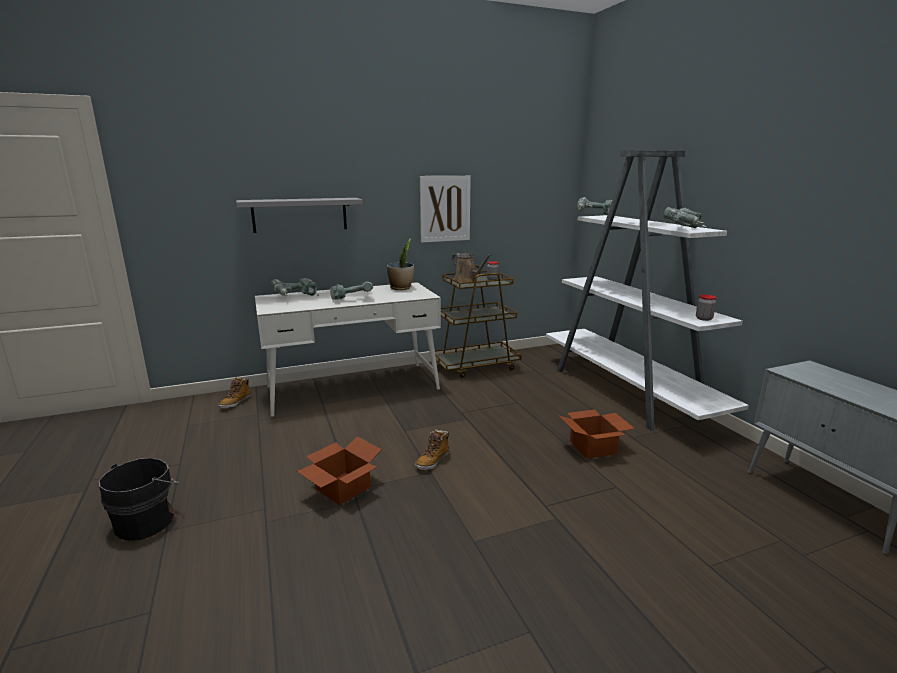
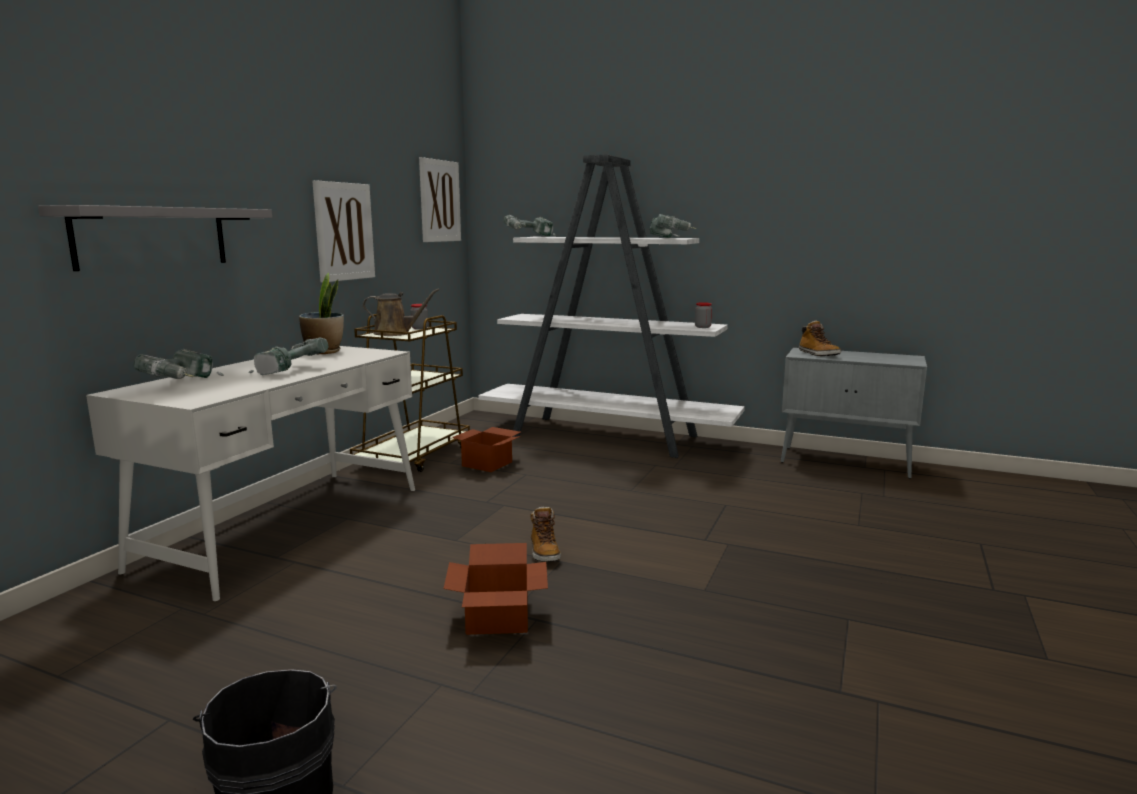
camera: 45 degrees left, 5 degrees down
boot [218,377,251,408] -> boot moved to [799,320,841,356]
cardboard box [560,410,635,459] -> cardboard box moved to [452,427,521,472]
none -> picture [419,157,461,242]

